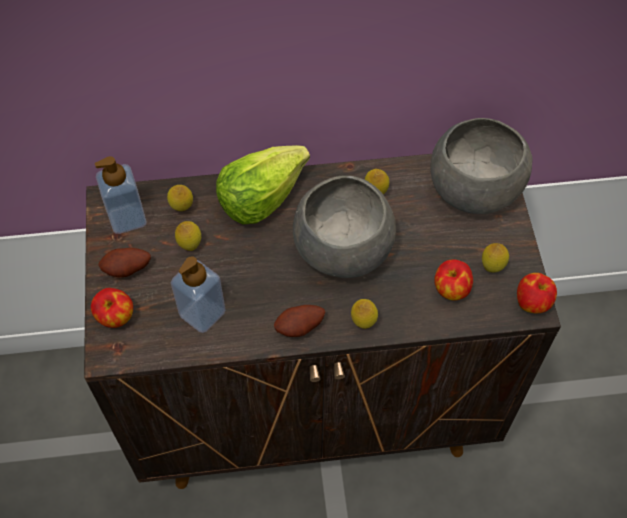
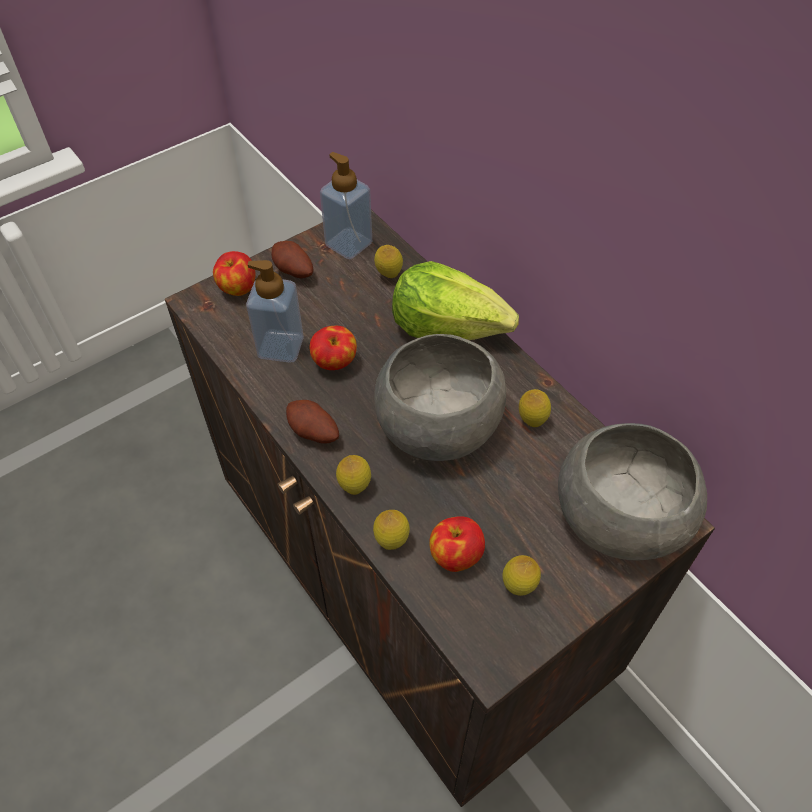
camera: 60 degrees right, 5 degrees down
lemon [175,221,201,251] -> lemon moved to [373,510,410,550]
apple [517,273,557,313] -> apple moved to [310,326,357,370]

